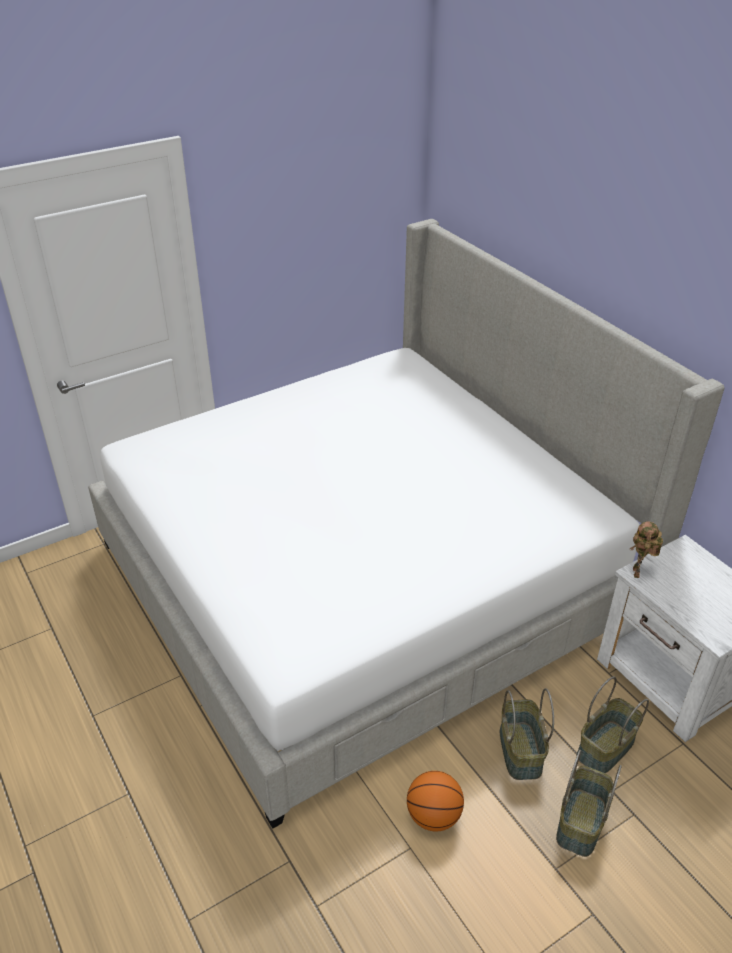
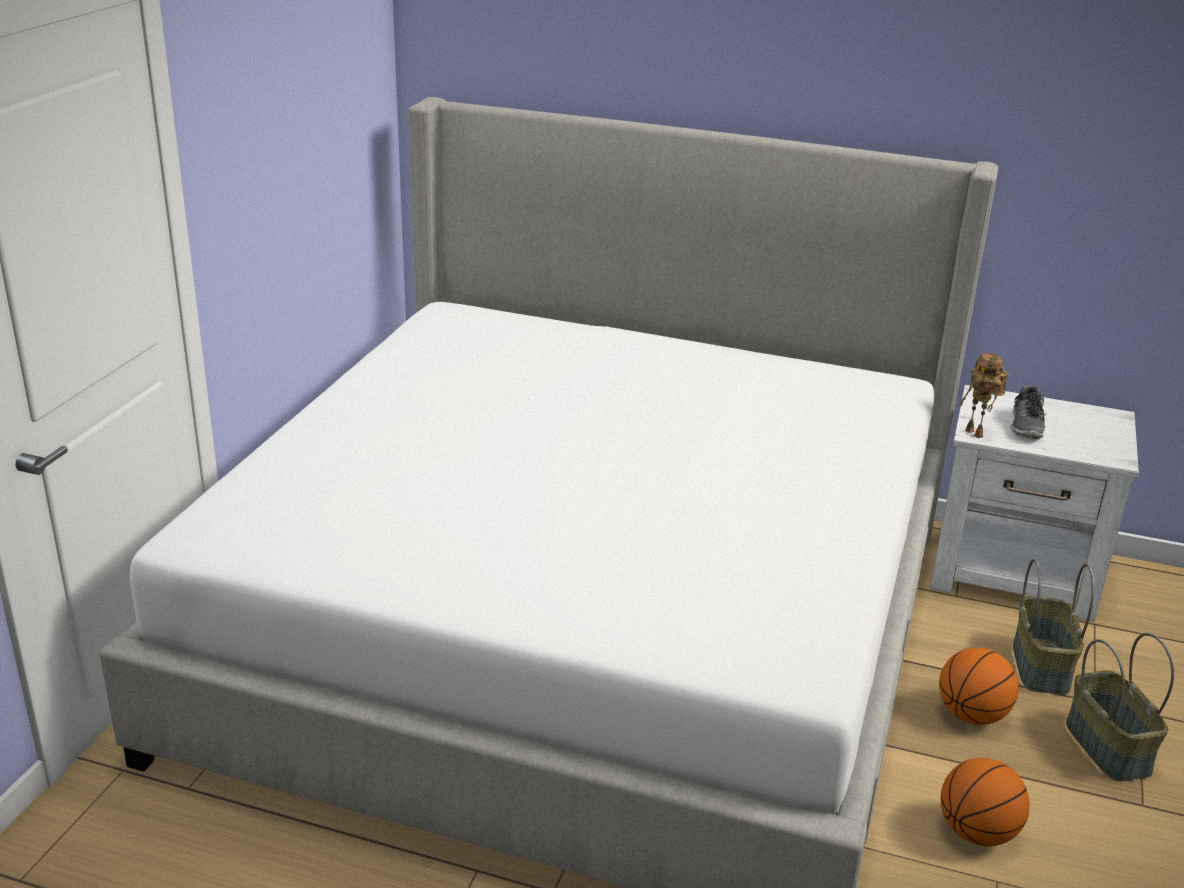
camera: 40 degrees left, 10 degrees down
basket [500,688,554,780] -> basketball [939,647,1018,725]
none -> shoe [1010,385,1046,439]

